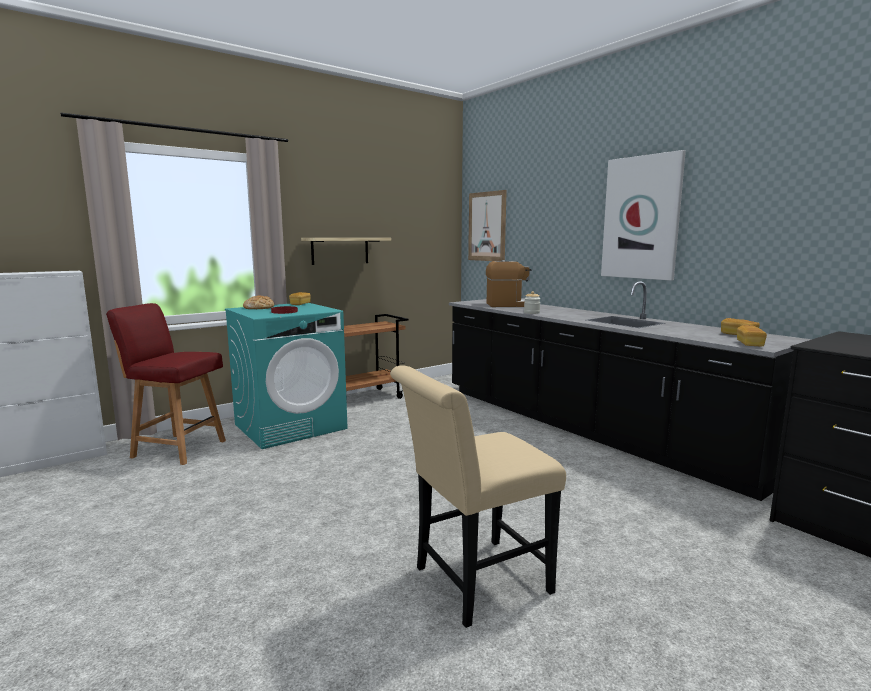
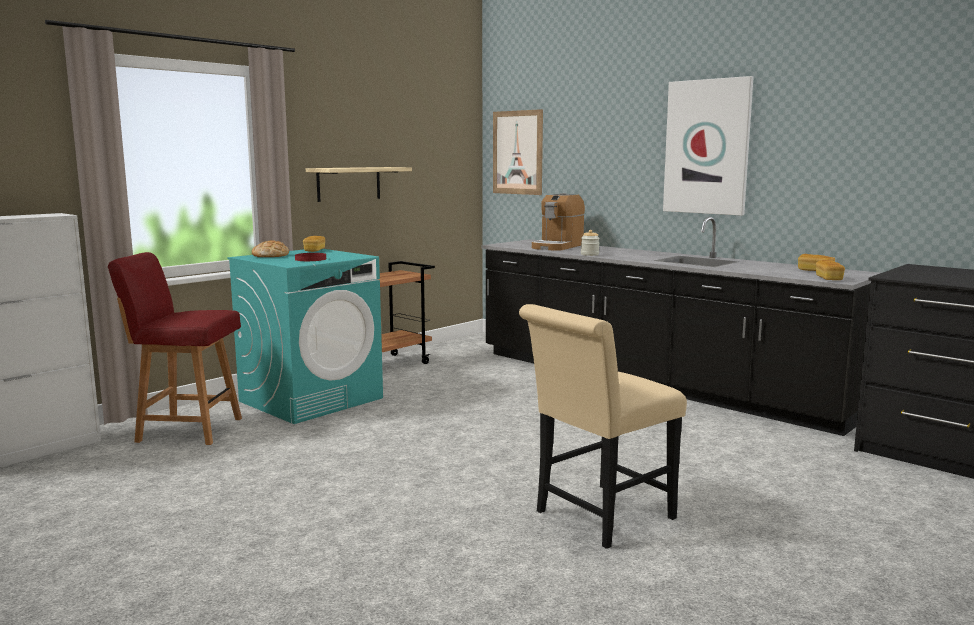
camera: 10 degrees left, 0 degrees up
coffee machine [486,260,532,307] -> coffee machine turned 135 degrees clockwise [532,193,585,251]

